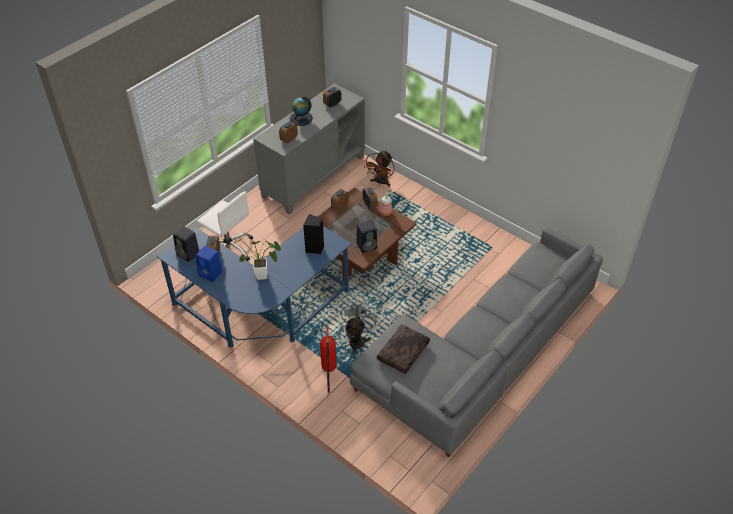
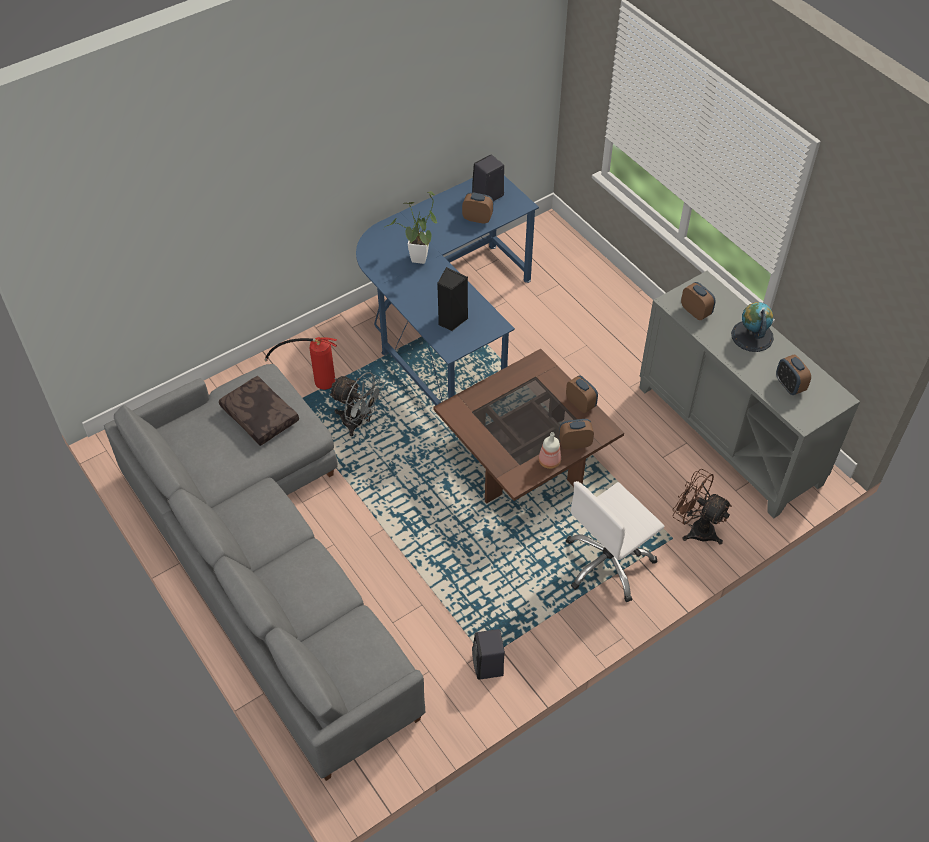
camera: 105 degrees right, 5 degrees up
blue speaker [196,246,222,282] -> none
white office chair [197,191,253,261] -> white office chair moved to [566,481,664,602]
black speaker [356,220,377,253] -> black speaker moved to [472,629,505,680]

